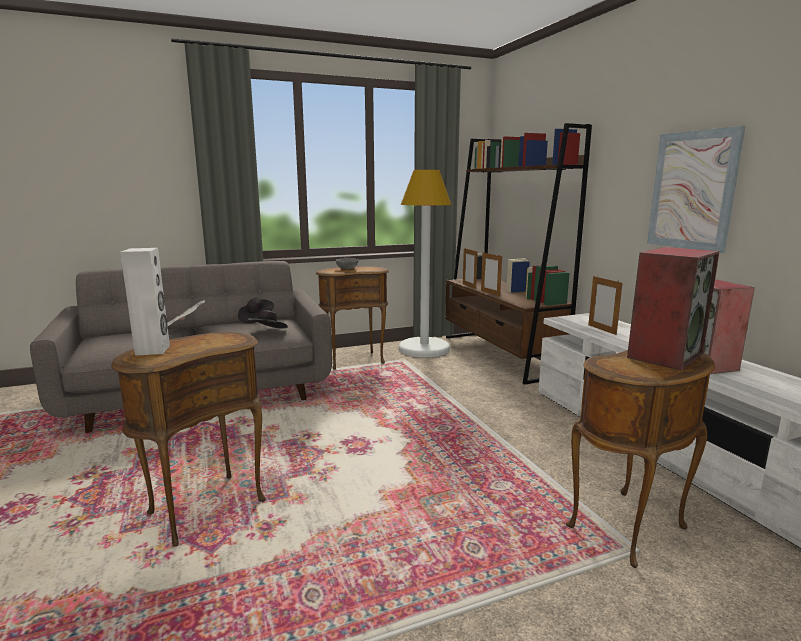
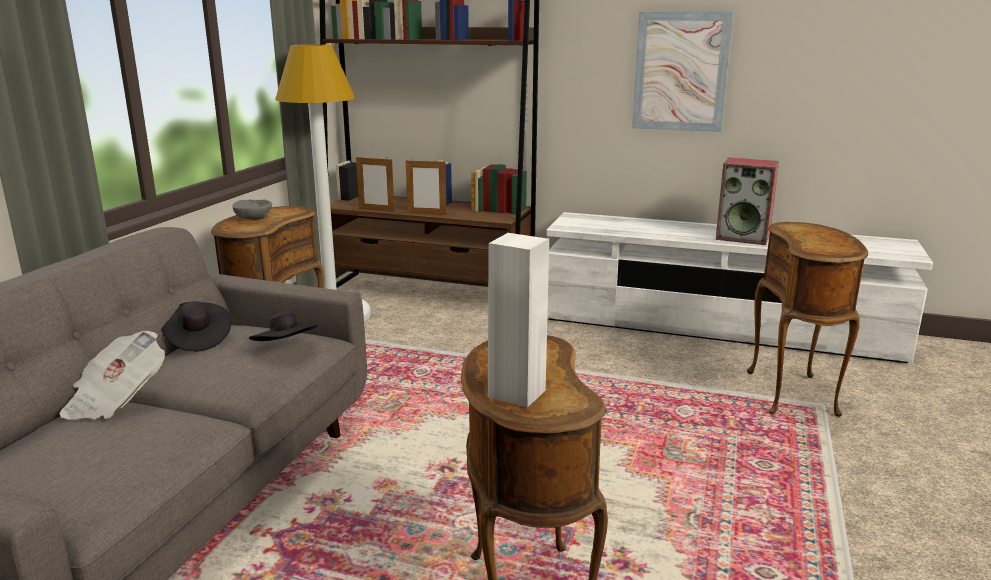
camera: 50 degrees left, 5 degrees up
picture frame [588,275,623,335] -> none
speaker [627,247,720,370] -> none

